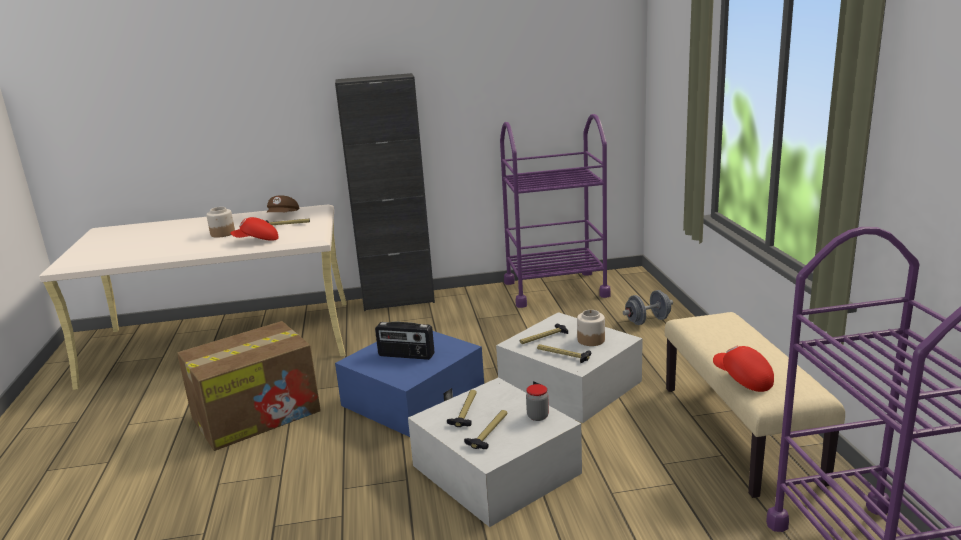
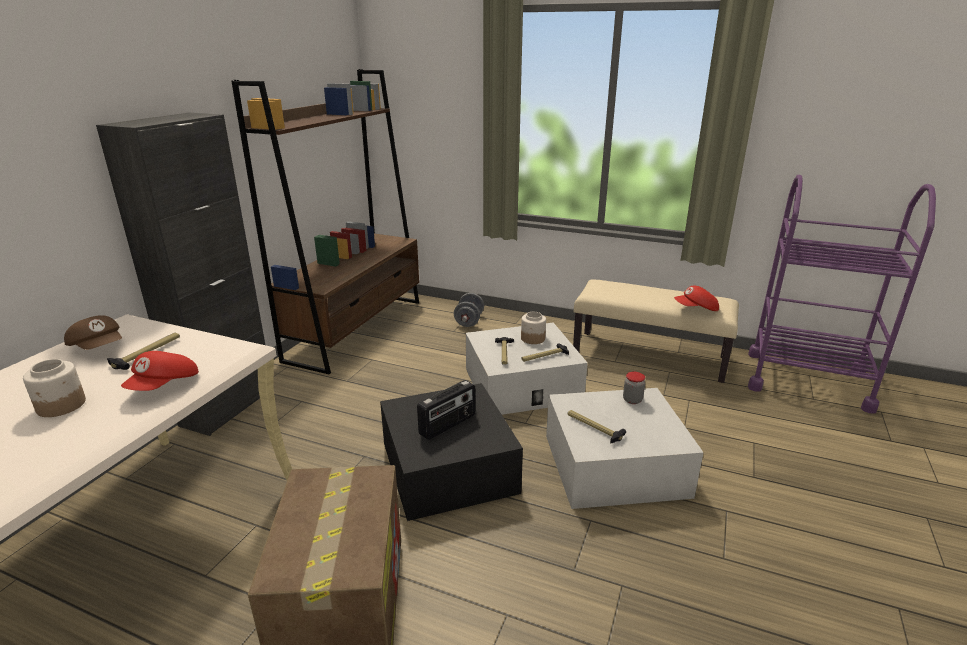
camera: 60 degrees left, 5 degrees up
blue storage box [335,331,484,437] -> black storage box [380,383,523,521]
hammer [464,410,507,449] -> none
purple cart [500,114,611,308] -> brown bookcase [231,69,419,374]

